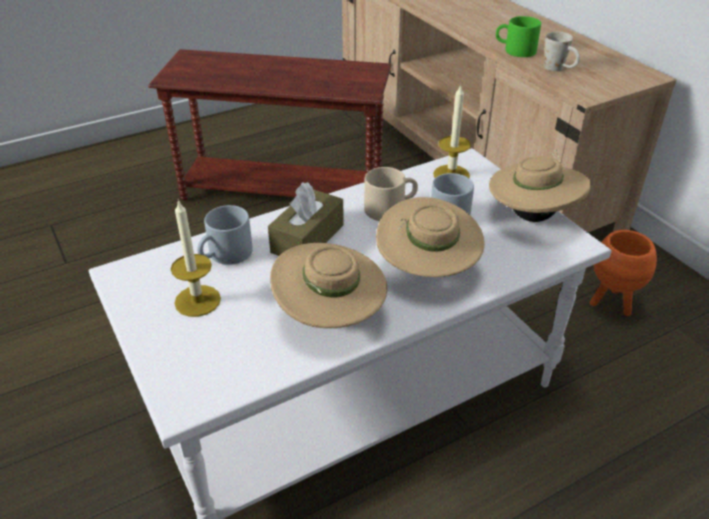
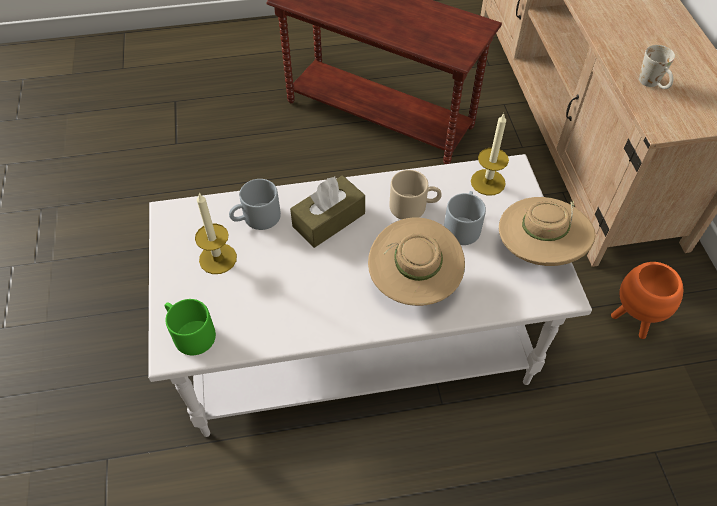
camera: 20 degrees right, 15 degrees up
beige hat [270,243,388,328] -> none
green mug [496,16,541,57] -> green mug moved to [164,299,216,355]

